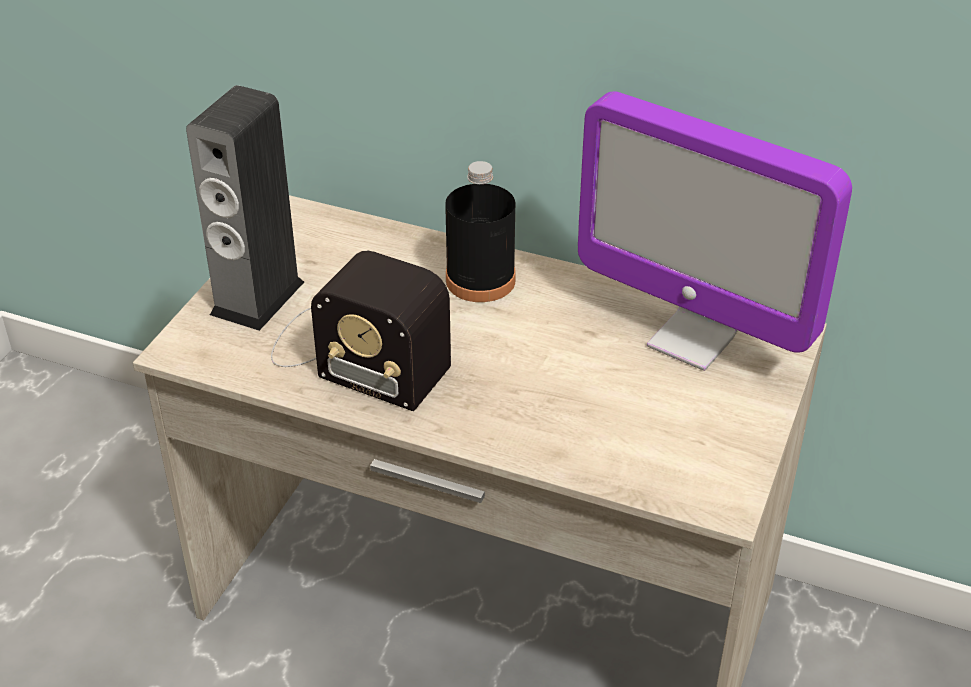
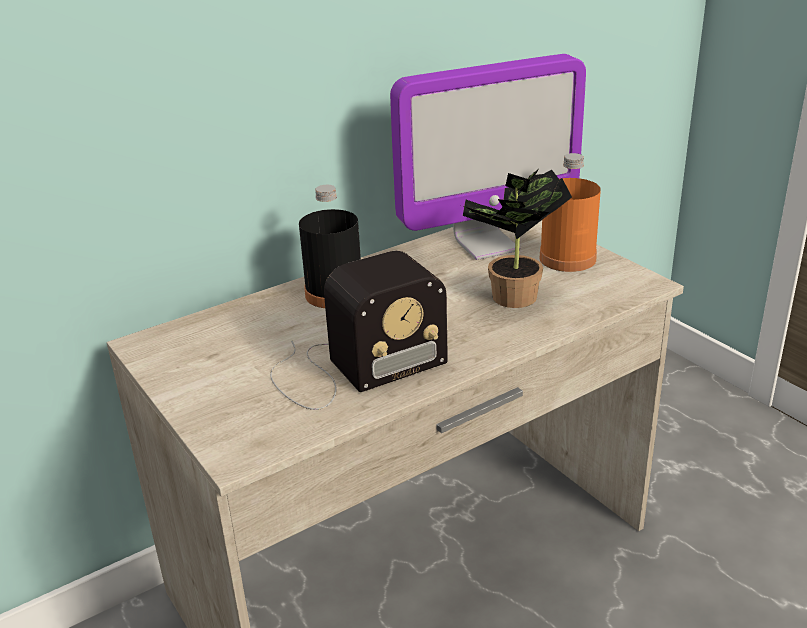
camera: 55 degrees left, 10 degrees down
speaker [186,85,304,331] -> none
none -> potted plant [463,170,572,308]
none -> orange bottle [539,153,601,272]

